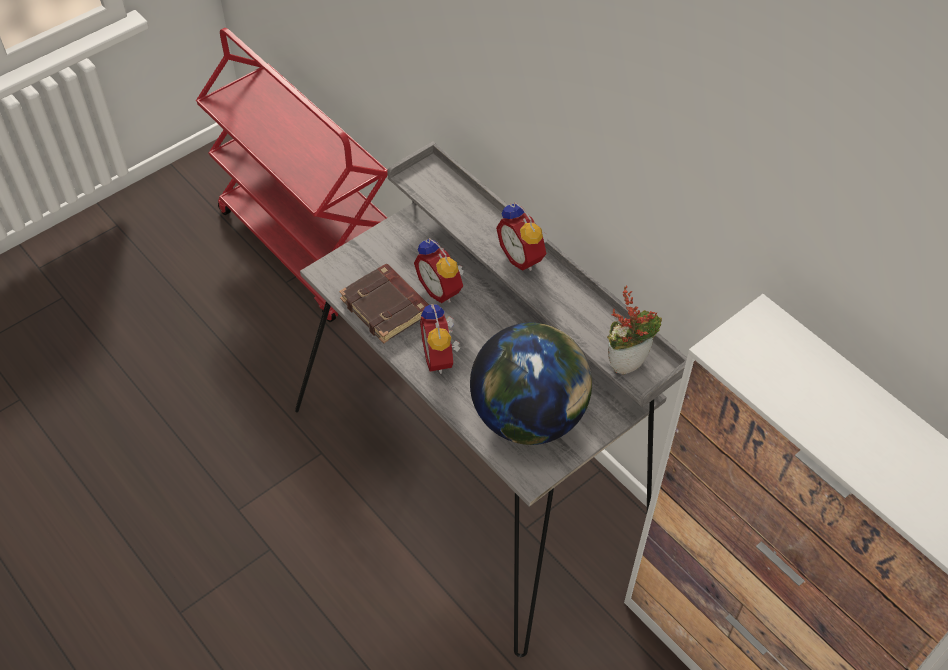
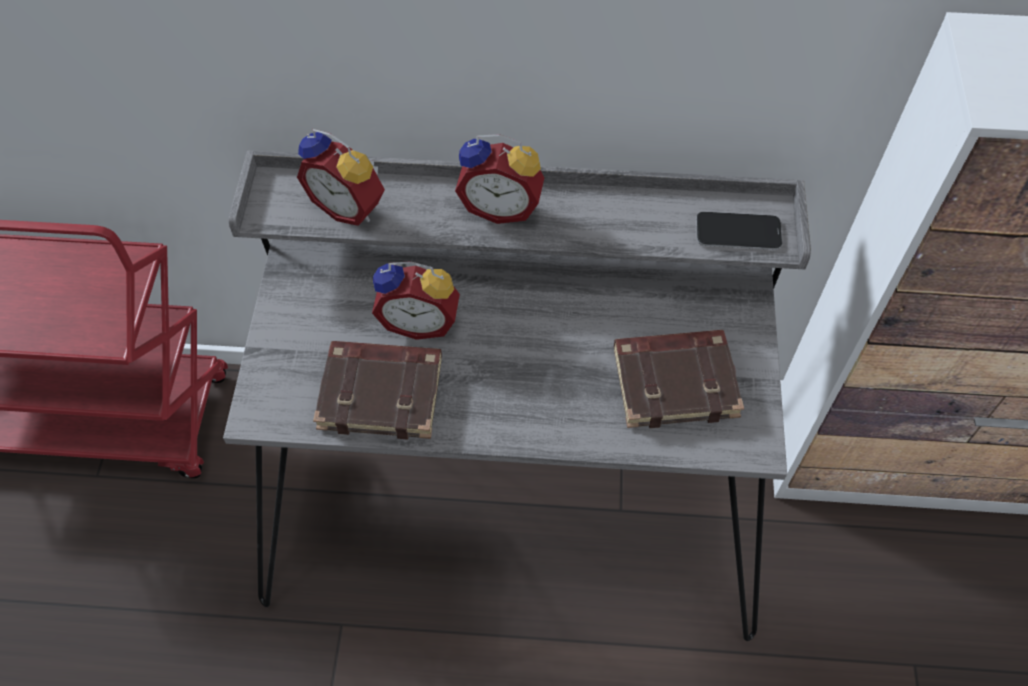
camera: 45 degrees left, 5 degrees up
alarm clock [420,304,460,374] -> alarm clock moved to [297,129,385,226]
globe [470,323,592,445] -> brown book [614,330,744,428]
potted plant [607,285,662,375] -> phone [696,212,782,250]

